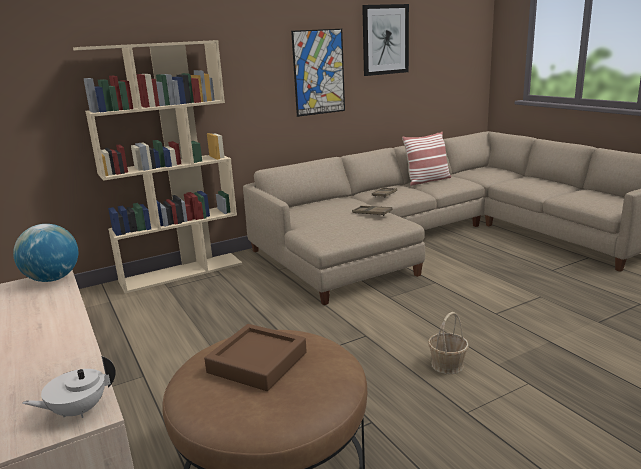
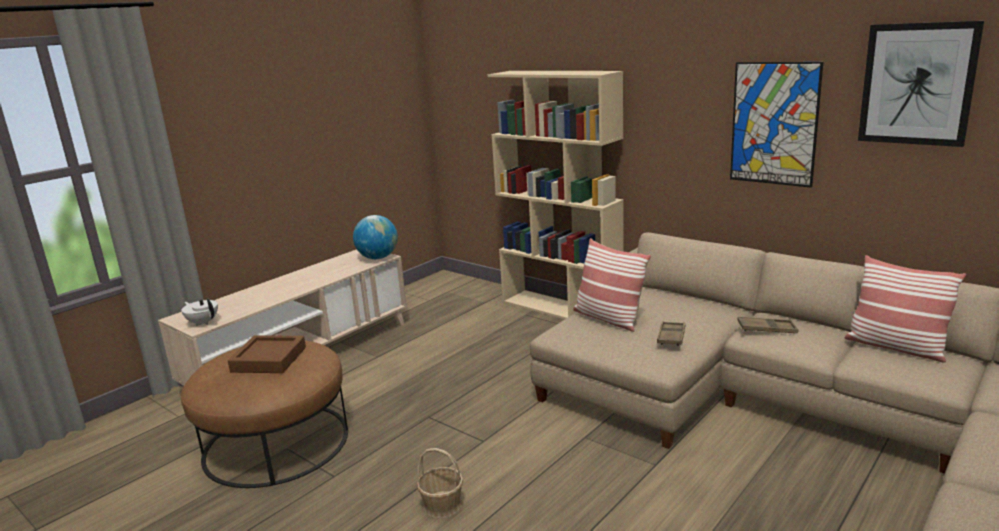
camera: 70 degrees right, 0 degrees up
none -> pillow [573,238,651,332]

